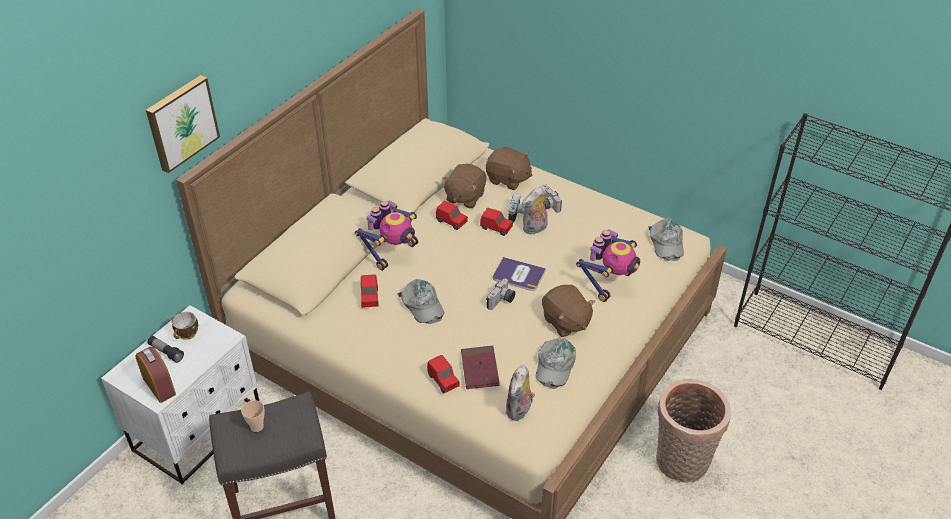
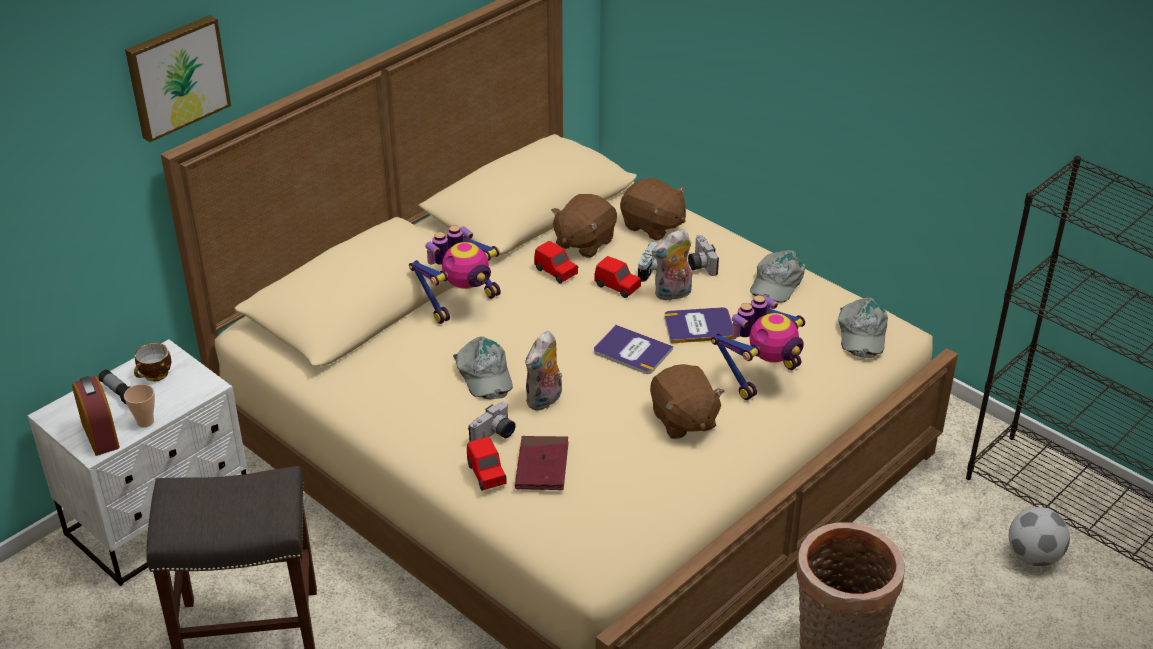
camera: 10 degrees right, 5 degrees down
cup [241,400,265,432] -> cup moved to [124,384,155,427]
red toy car [361,274,379,308] -> none
camera [486,279,515,310] -> camera moved to [468,402,516,442]
plush toy [505,365,535,421] -> plush toy moved to [525,331,562,411]
grey cap [536,338,576,389] -> grey cap moved to [750,250,806,303]
none -> book [664,307,736,344]
none -> football [1009,507,1070,566]

